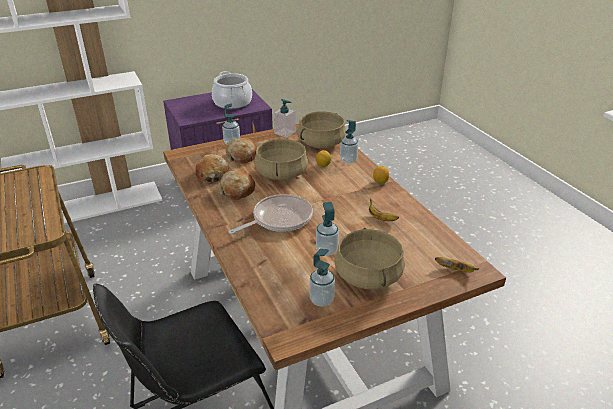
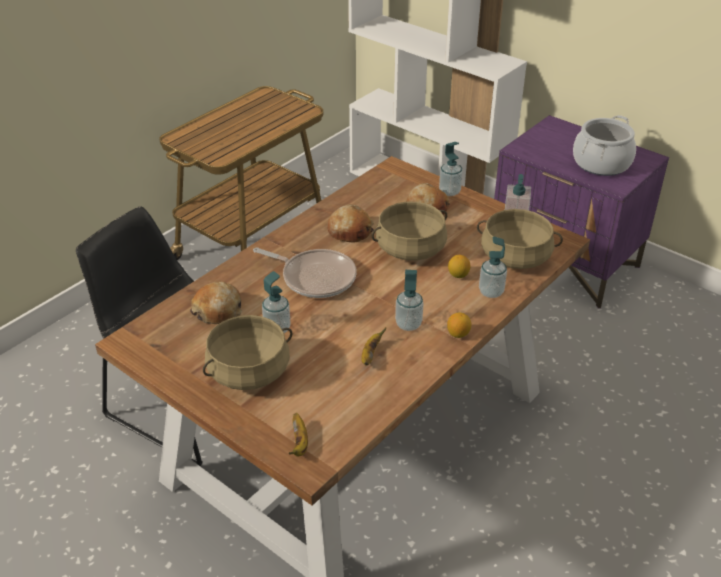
camera: 65 degrees right, 5 degrees up
bread [195,154,229,182] -> bread moved to [190,282,242,324]
soap dispenser [309,249,335,306] -> soap dispenser moved to [395,270,423,331]

